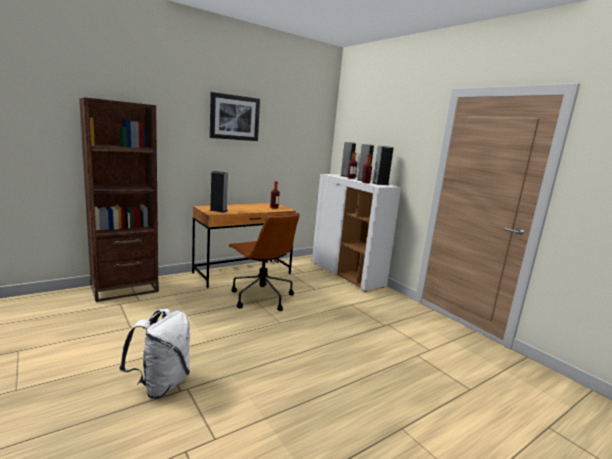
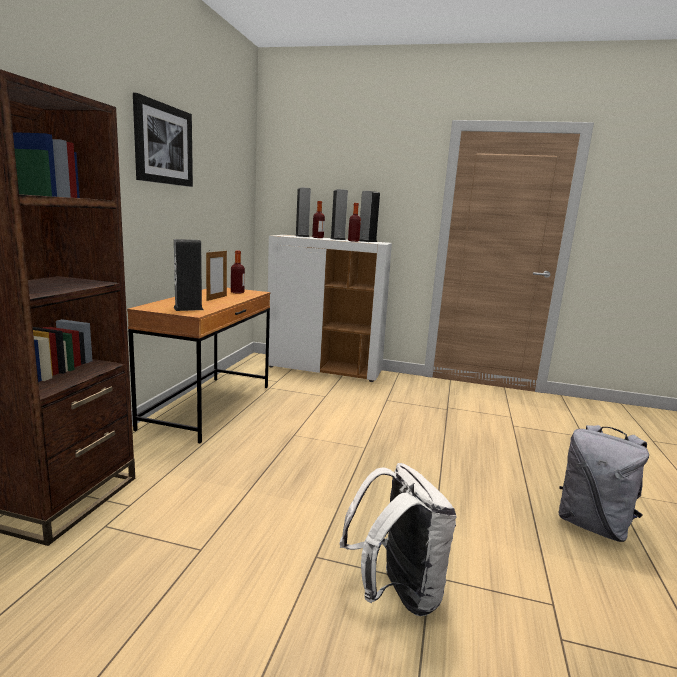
camera: 40 degrees left, 0 degrees up
brown office chair [228,213,299,311] -> none
none -> picture frame [206,249,227,301]
none -> grey backpack [559,425,649,542]

